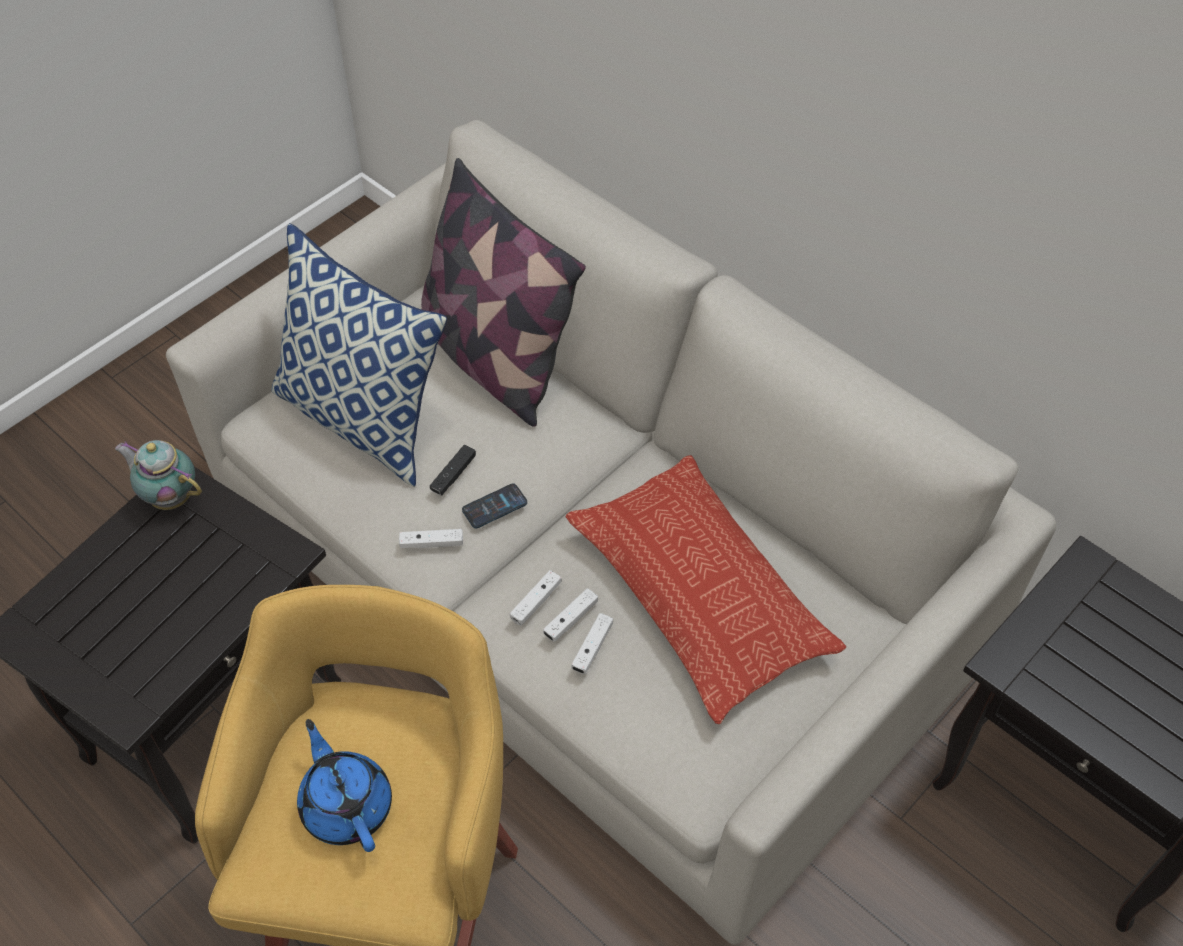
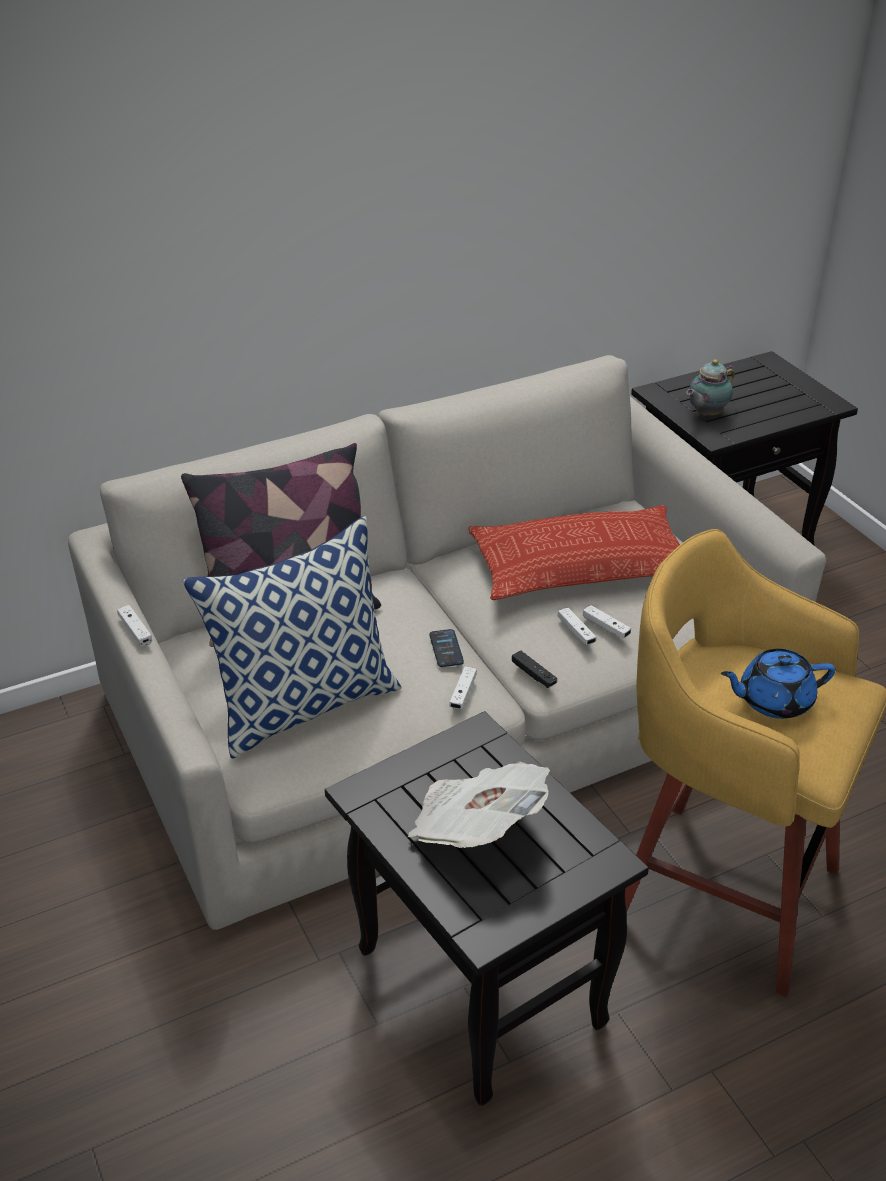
camera: 70 degrees left, 15 degrees down
teapot [115,440,202,510] -> teapot moved to [686,359,735,416]
black game controller [430,445,476,495] -> black game controller moved to [512,651,557,688]
white game controller [510,570,562,626] -> white game controller moved to [117,605,152,647]
none -> newspaper [408,762,550,848]

